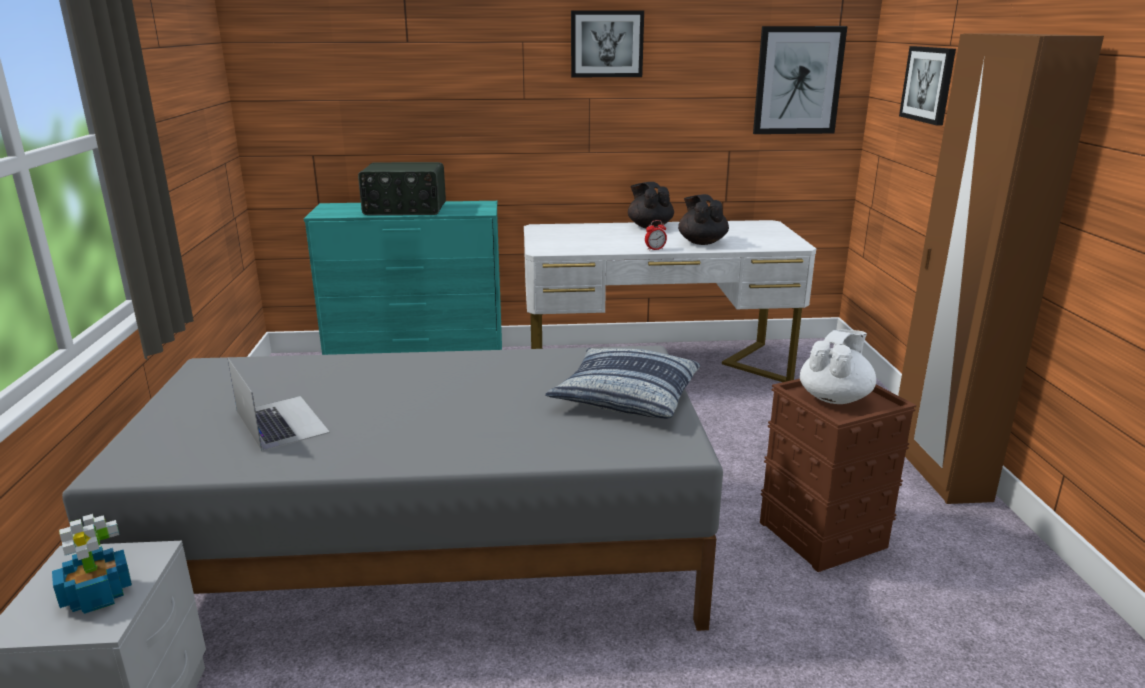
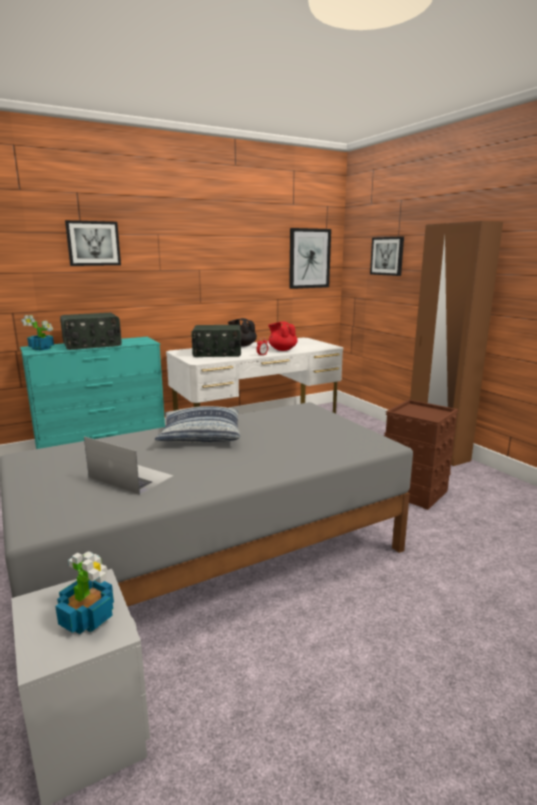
camera: 25 degrees left, 5 degrees down
pillow [545,348,700,419] -> pillow moved to [155,406,240,444]
picture [571,10,644,77] -> picture moved to [65,220,121,266]
black teapot [678,194,729,245] -> red teapot [268,321,298,351]
white teapot [800,330,876,404] -> none
none -> potted plant [21,315,54,350]
none -> radio [191,325,241,357]

